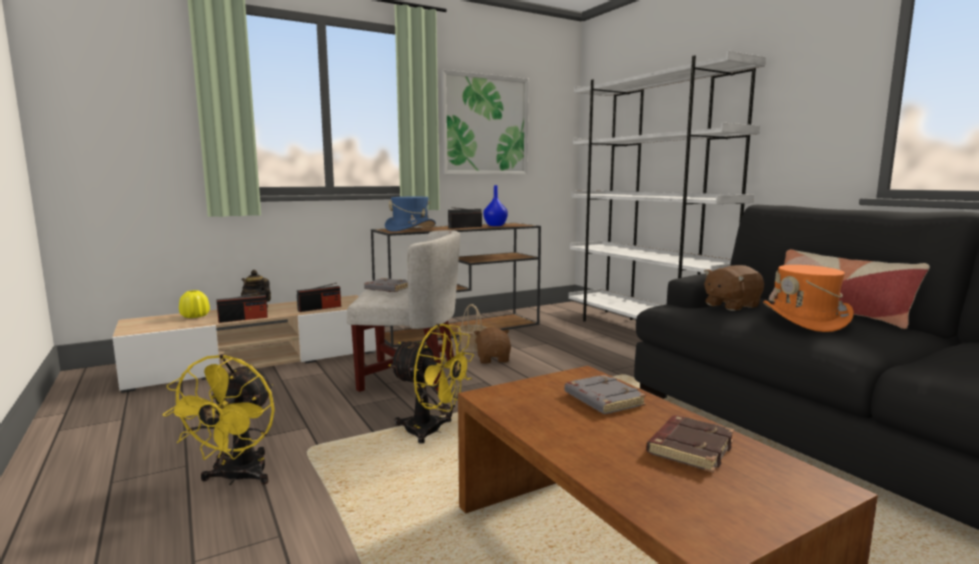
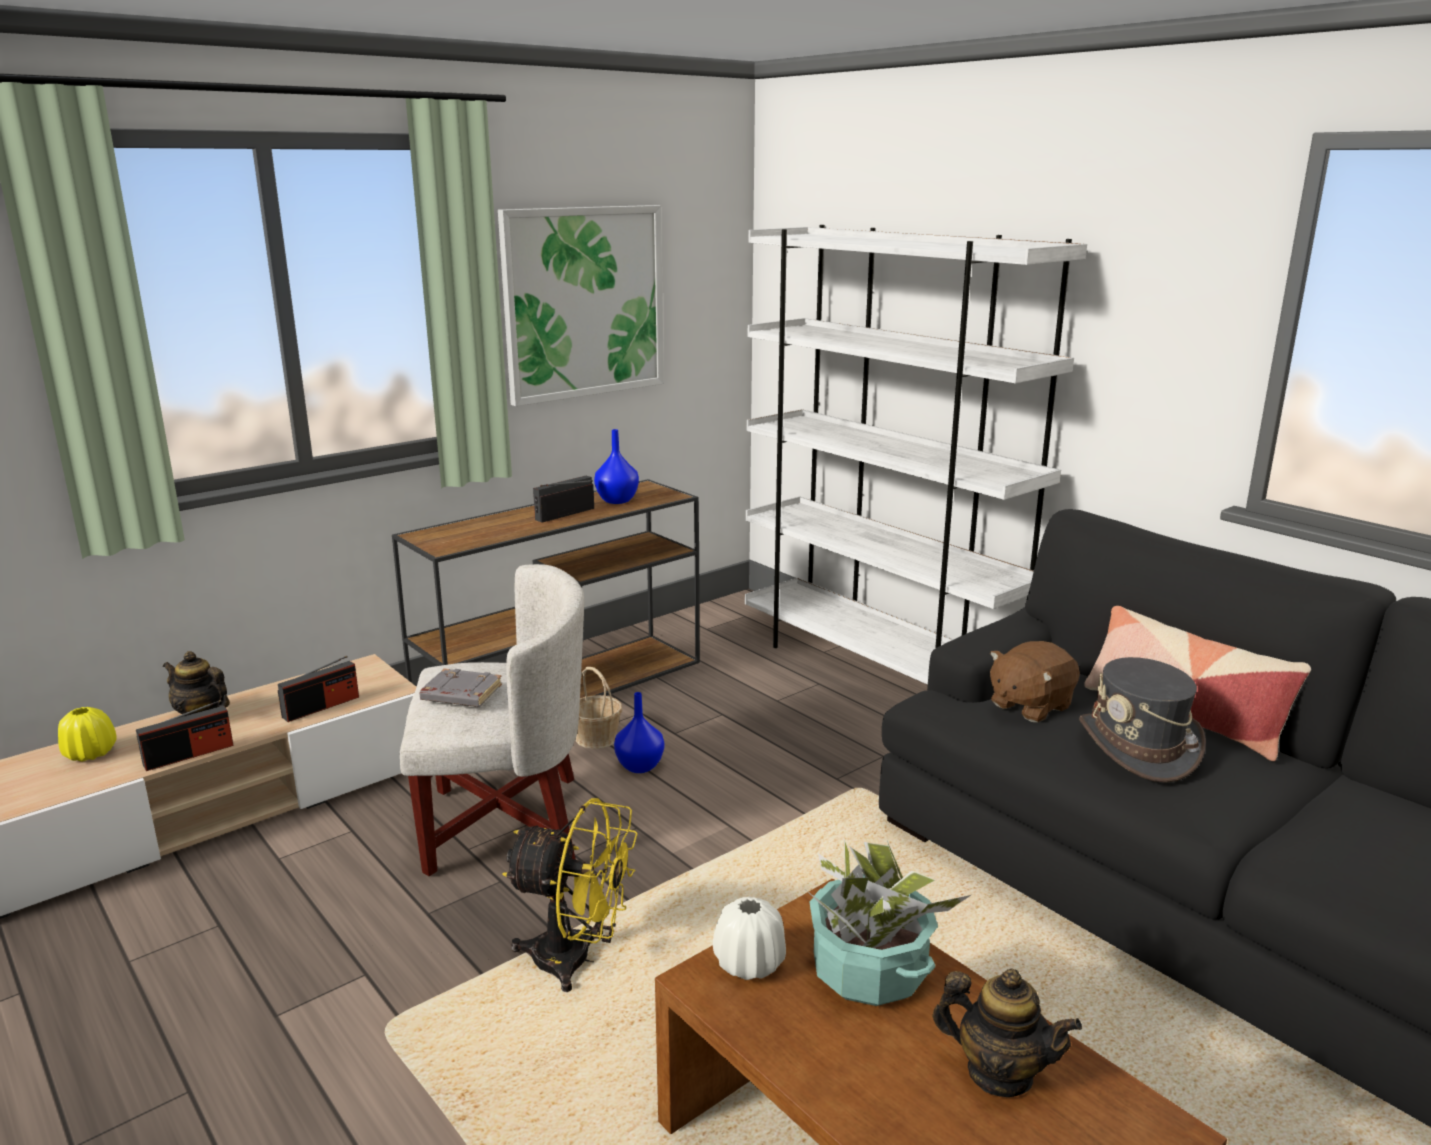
camera: 10 degrees left, 10 degrees up
yellow fan [163,354,275,485] -> none
blue hat [385,197,436,232] -> none
brown plush toy [474,327,511,364] -> blue vase [614,692,664,773]
grey book [565,375,646,414] -> potted plant [807,839,971,1006]
brown book [646,415,734,473] -> teapot [932,968,1082,1097]
orange hat [763,265,854,332] -> grey hat [1079,657,1206,783]
none -> white vase [713,897,786,980]

